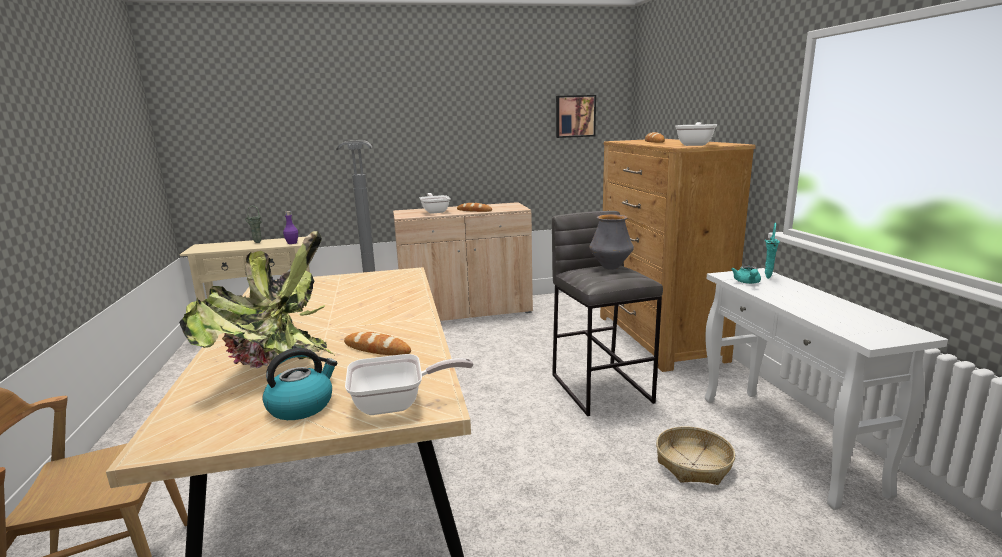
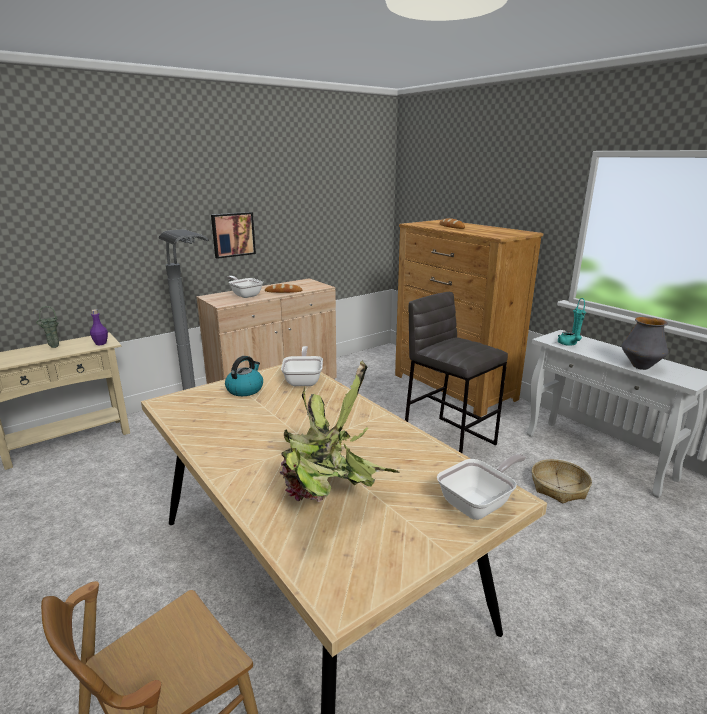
camera: 25 degrees left, 5 degrees up
kettle [263,348,337,420] -> kettle moved to [225,356,263,396]
bread [344,332,411,355] -> none
picture [556,95,596,138] -> picture moved to [211,212,256,259]
vase [589,214,634,270] -> vase moved to [622,317,669,370]
frying pan [675,122,717,146] -> frying pan moved to [281,346,323,386]

